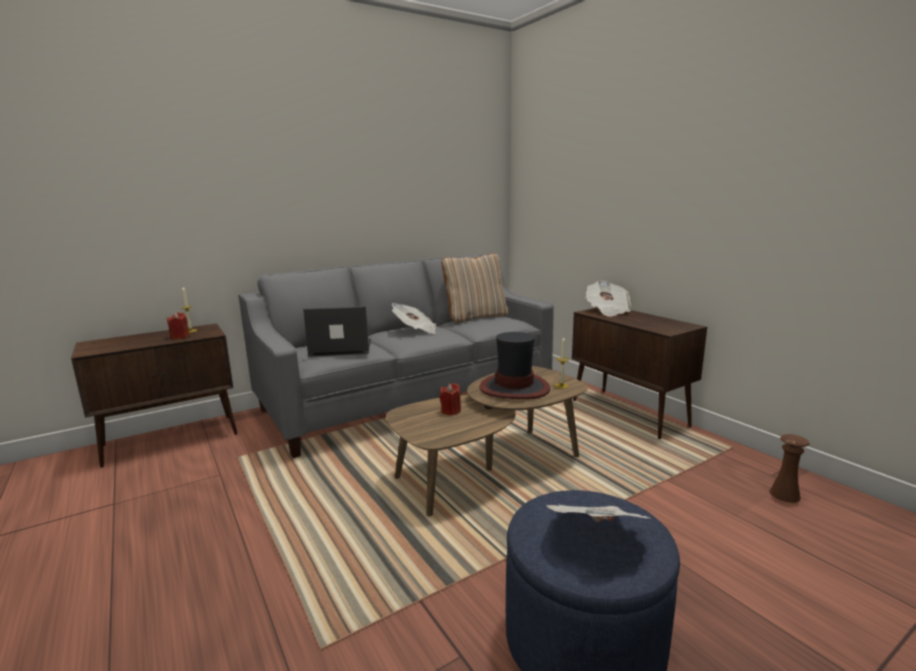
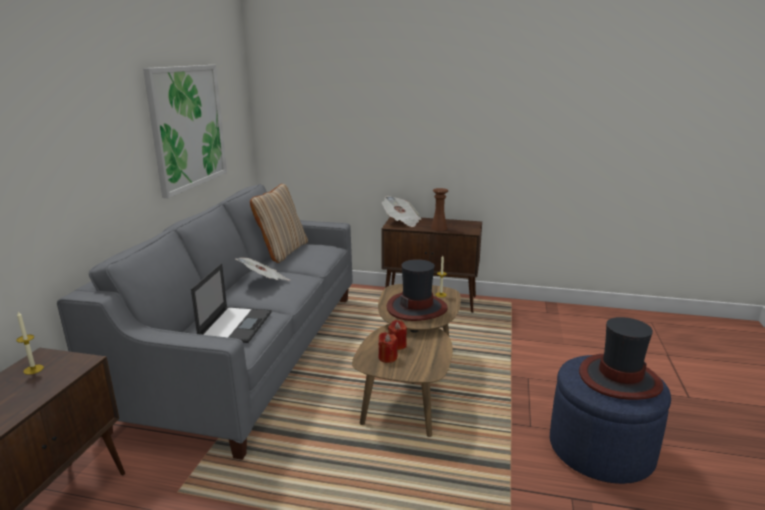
camera: 45 degrees left, 5 degrees up
red candle [167,312,190,339] -> red candle moved to [379,332,398,363]
laptop [303,306,371,357] -> laptop turned 150 degrees clockwise [191,263,271,343]
newspaper [547,505,651,522] -> hat [579,317,663,400]
brown vase [769,434,810,503] -> brown vase moved to [431,188,448,231]
none -> picture [143,65,227,198]

